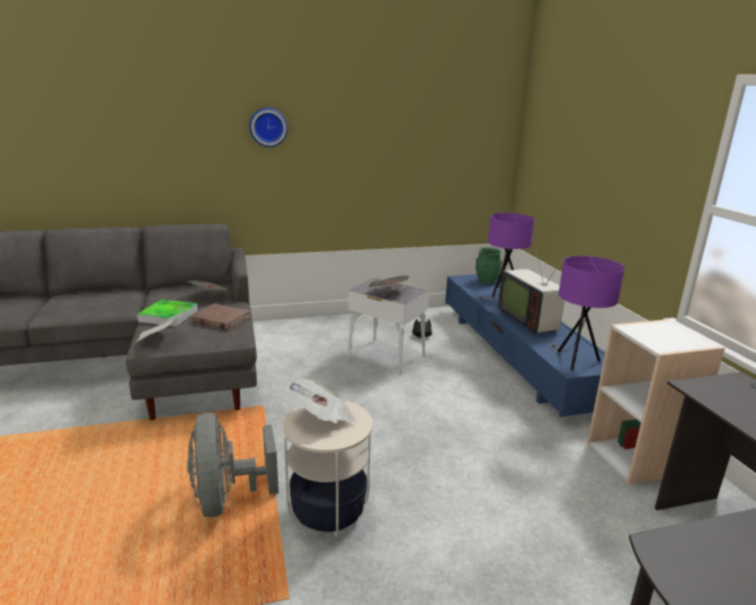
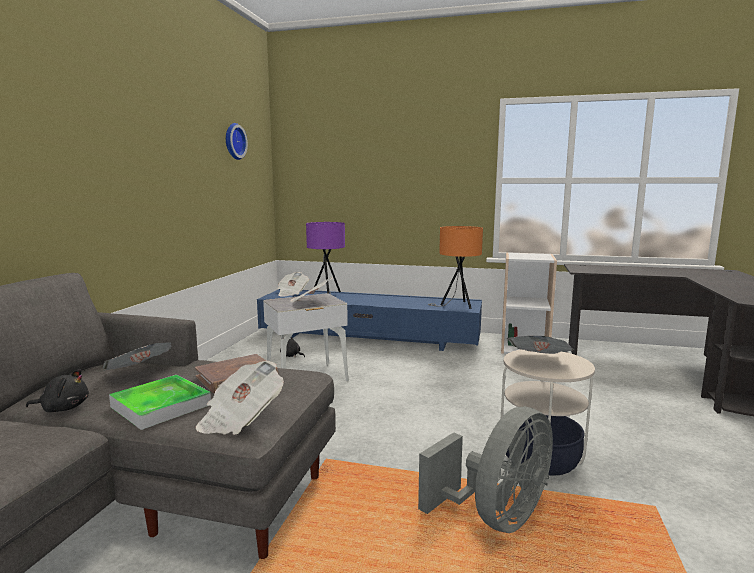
camera: 60 degrees left, 10 degrees down
grey fan [187,413,279,517] -> grey fan turned 60 degrees counterclockwise [418,406,553,533]
wall clock [249,108,288,147] -> wall clock moved to [226,123,248,160]
green vase [475,247,502,284] -> newspaper [277,272,309,297]
television [498,247,565,335] -> none
purple table lamp [549,256,625,370] -> orange table lamp [428,226,483,309]
none -> black plush toy [26,369,89,412]

